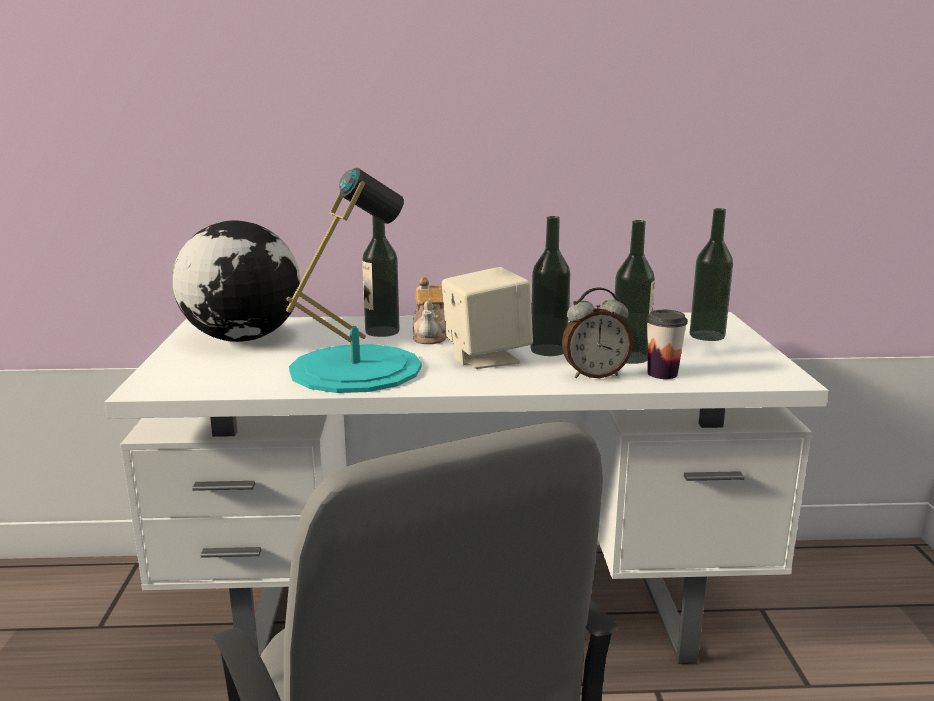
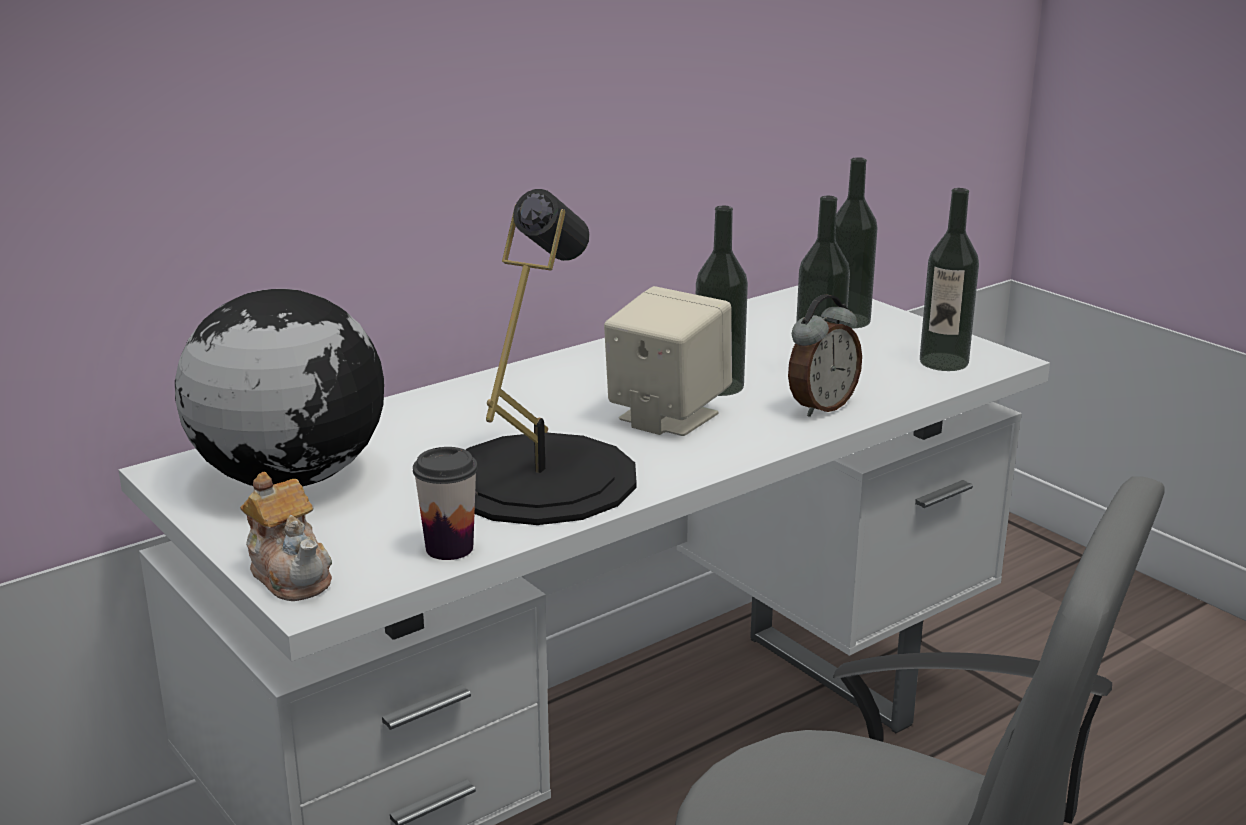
camera: 35 degrees left, 5 degrees up
turquoise table lamp [286,168,422,393] -> black table lamp [466,189,637,525]
bottle [362,215,399,337] -> bottle moved to [920,188,979,371]
teapot [413,277,447,344] -> teapot moved to [240,472,332,601]
cup [646,310,688,379] -> cup moved to [413,447,478,560]

